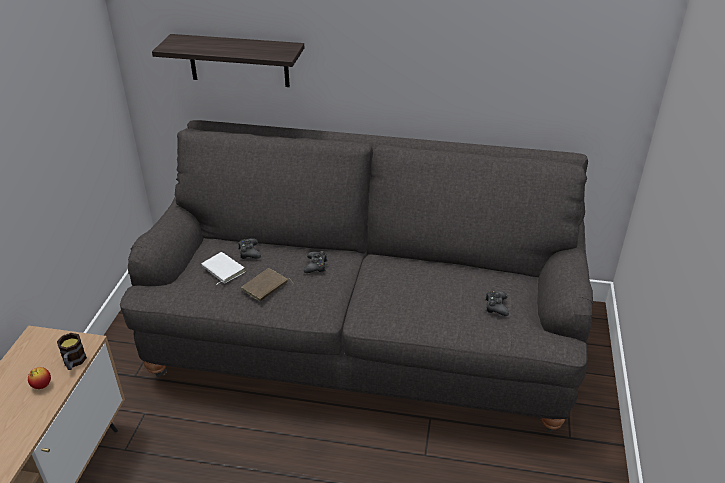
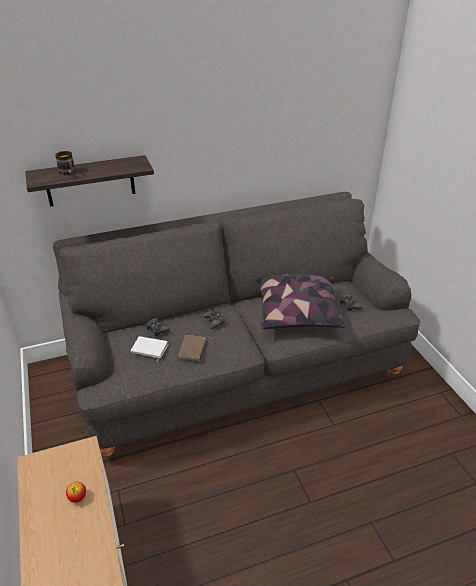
camera: 30 degrees left, 0 degrees up
mug [57,333,87,370] -> mug moved to [55,151,75,175]
none -> pillow [256,273,346,329]

